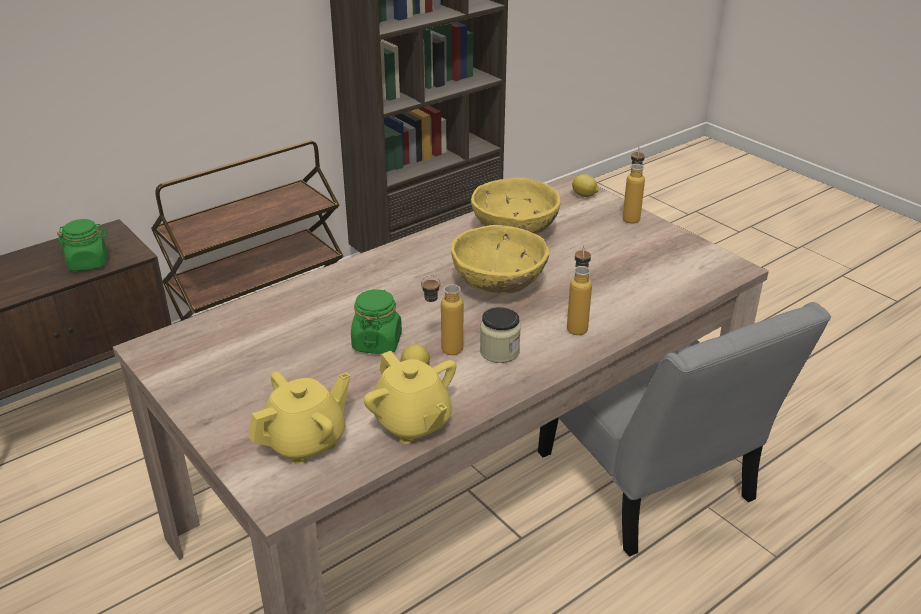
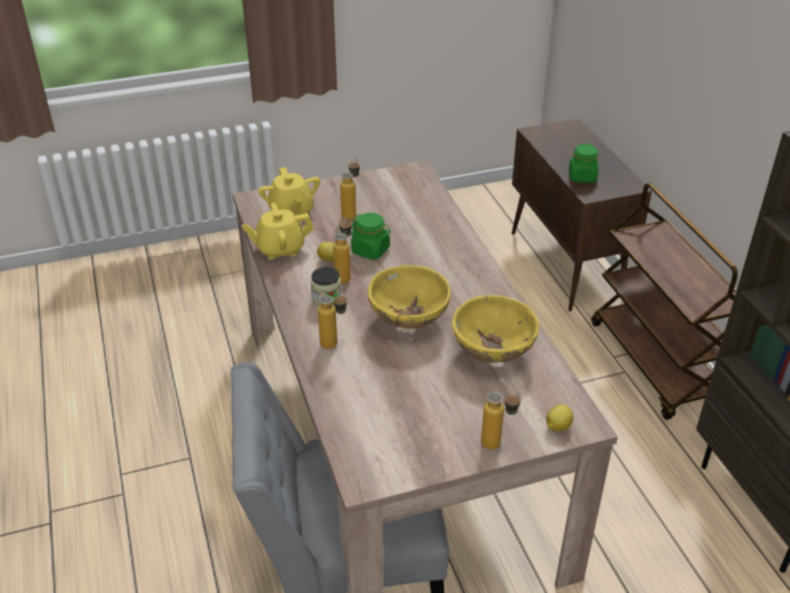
camera: 110 degrees right, 5 degrees up
none -> bottle [340,158,360,220]

